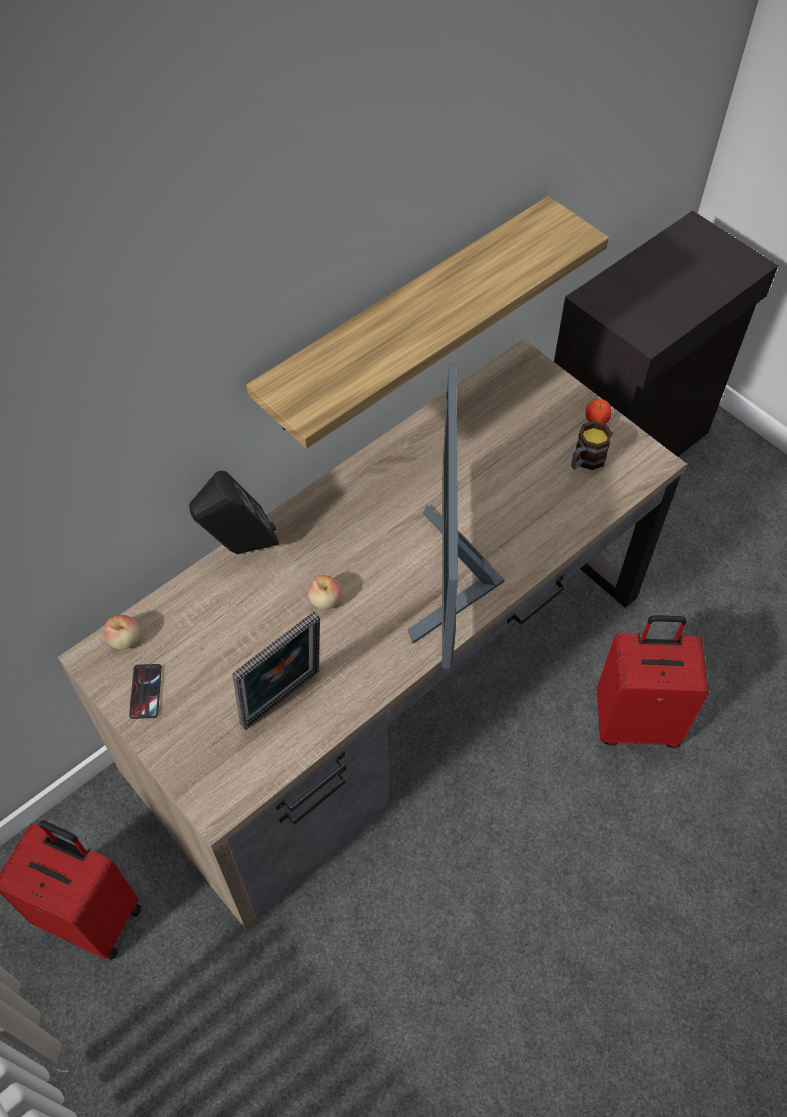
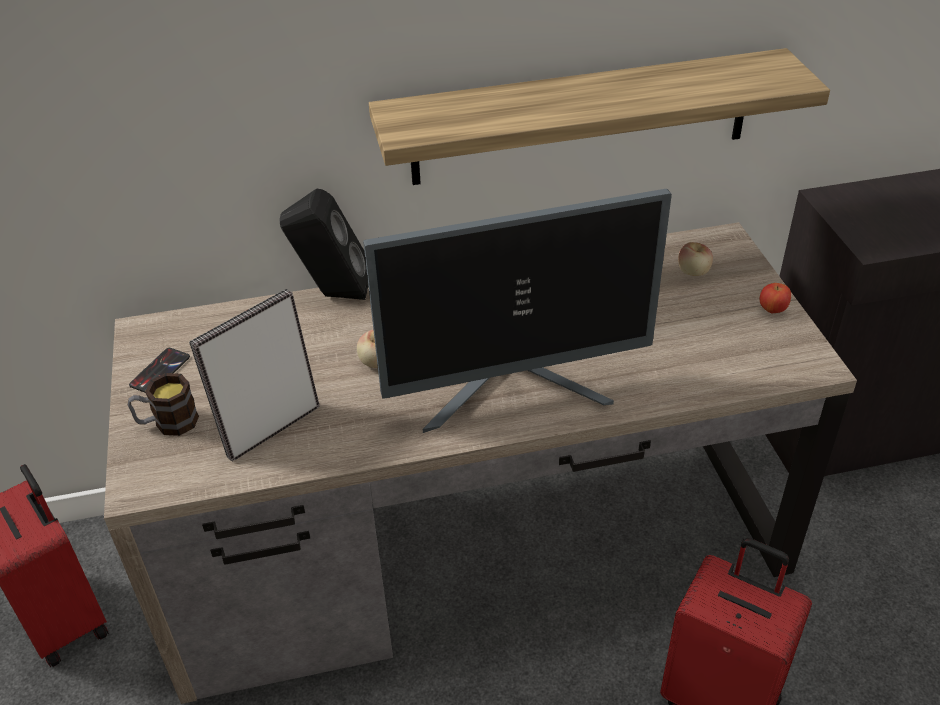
camera: 30 degrees right, 15 degrees down
apple [104,615,140,650] -> apple moved to [678,242,713,276]
picture frame [232,612,320,730] -> picture frame turned 150 degrees clockwise [189,289,320,461]
monitor [408,364,504,668] -> monitor turned 135 degrees counterclockwise [363,189,672,433]
mug [571,420,613,470] -> mug moved to [128,373,199,436]

